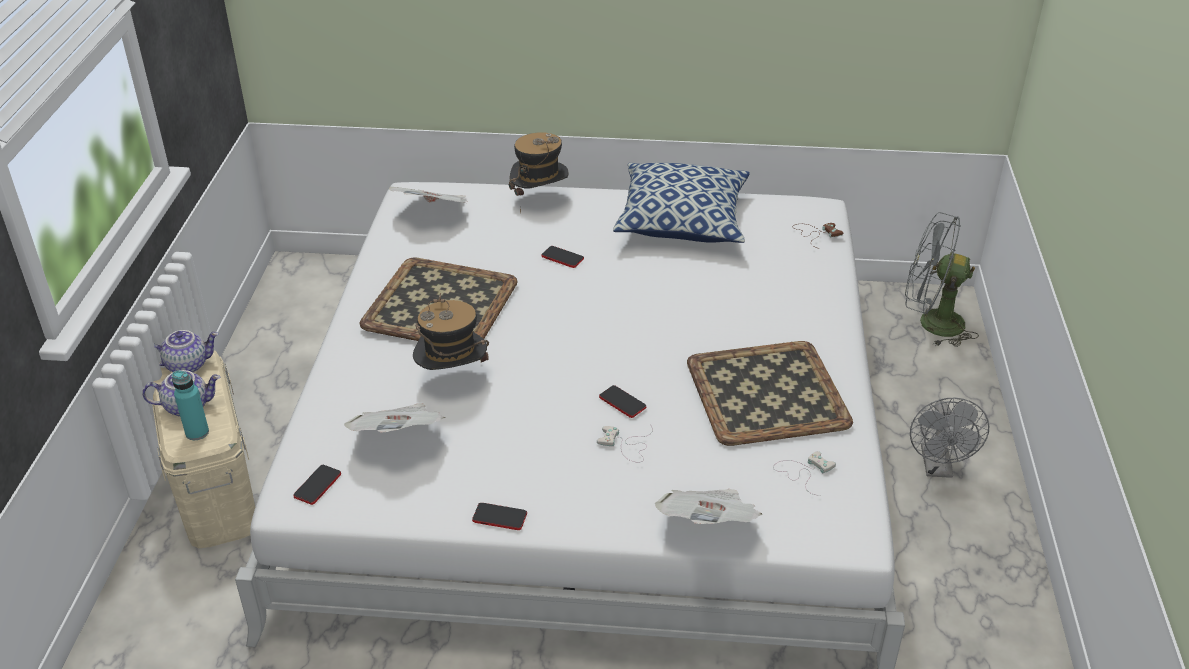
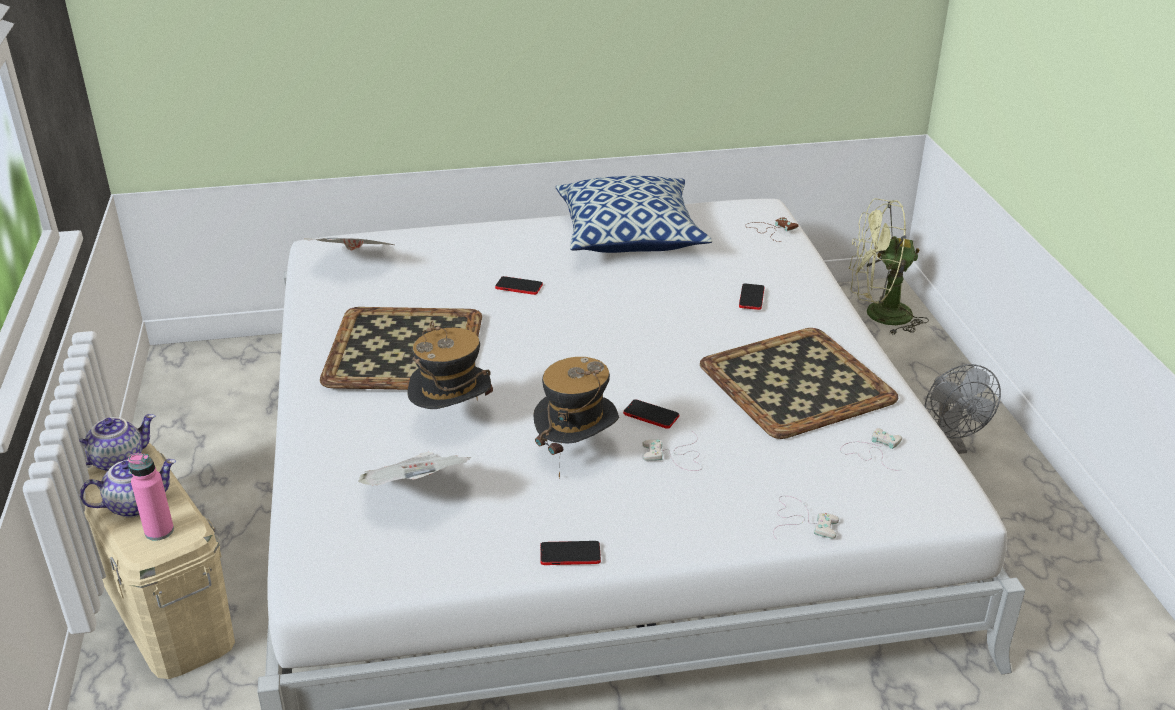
camera: 15 degrees left, 5 degrees down
turquoise bottle [172,370,209,440] -> pink bottle [128,454,174,541]
phone [293,465,341,505] -> phone moved to [739,283,764,310]
hat [509,132,569,213] -> hat moved to [534,357,619,478]
newspaper [654,489,763,524] -> white game controller [773,496,839,540]
grey fan [905,212,979,347] -> green fan [849,198,929,335]

